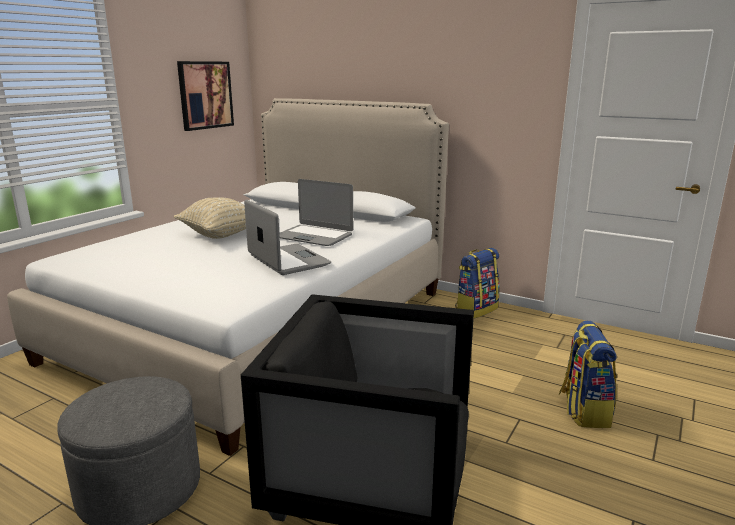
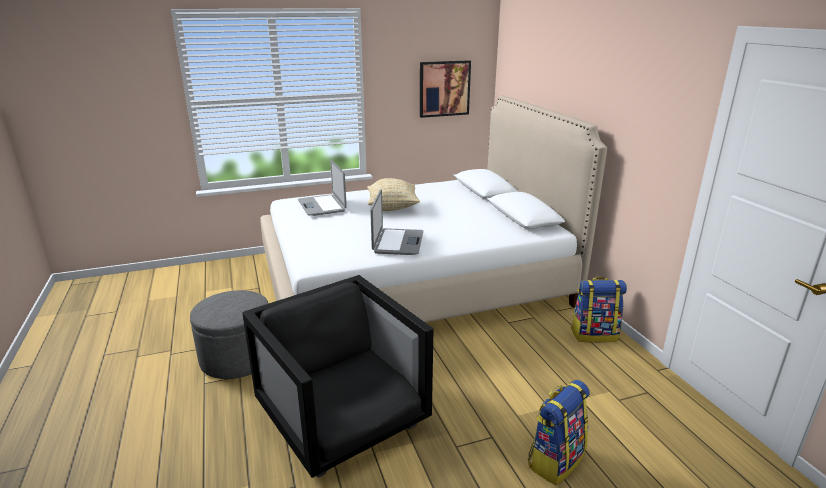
camera: 40 degrees right, 5 degrees up
laptop [279,179,353,246] -> laptop moved to [298,160,347,216]

